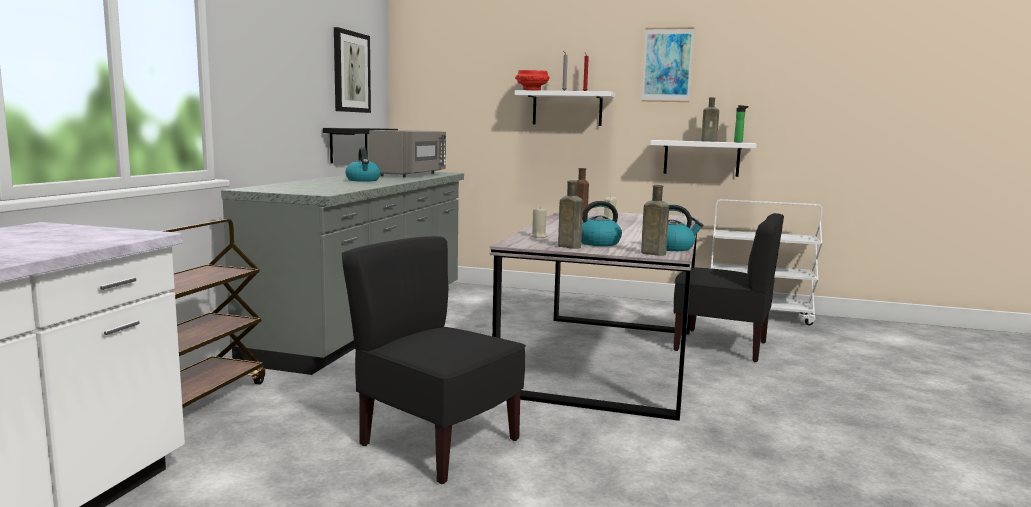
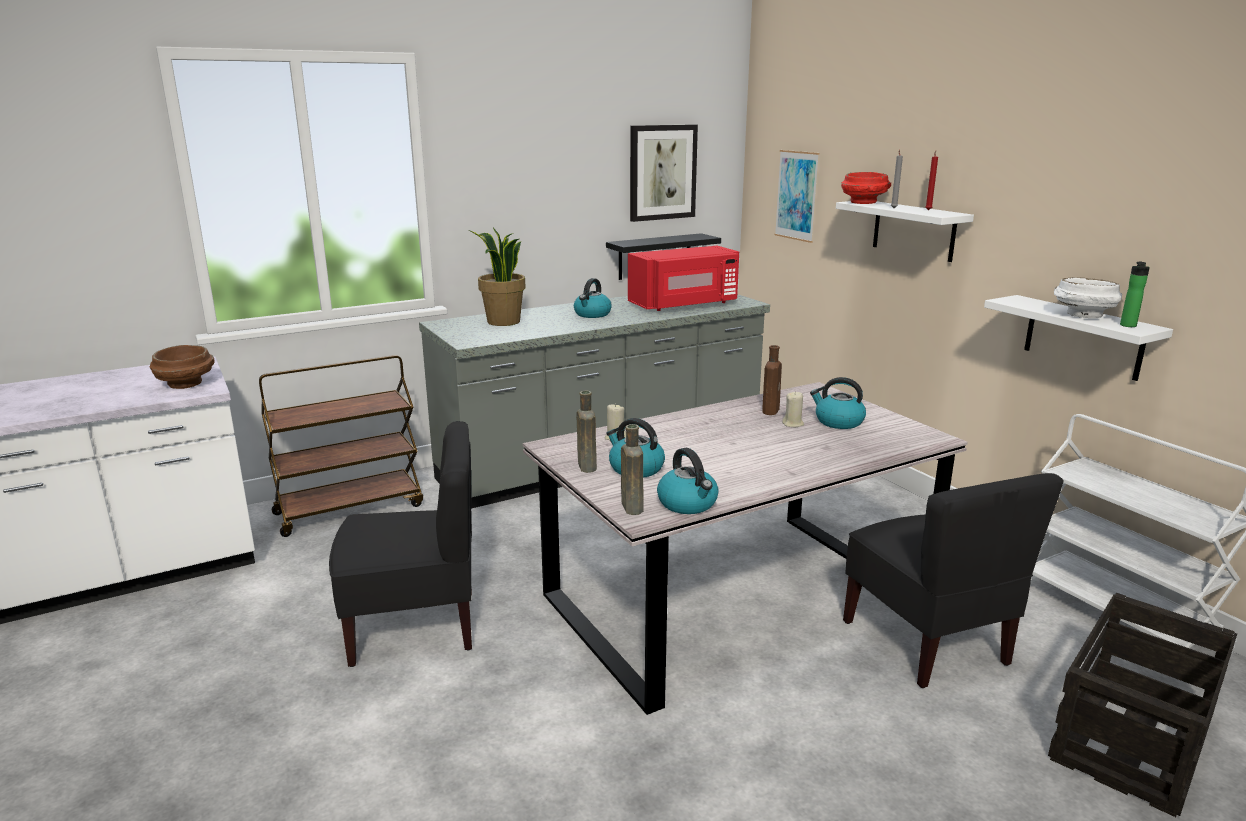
camera: 45 degrees right, 10 degrees up
black chair [342,236,526,484] -> black chair turned 90 degrees clockwise [329,421,472,667]
grey microwave [369,130,446,178] -> red microwave [628,246,739,311]
picture [642,27,694,102] -> picture moved to [774,150,819,243]
brown bottle [701,97,719,142] -> white bowl [1054,277,1122,318]
none -> brown bowl [150,345,215,389]
none -> potted plant [469,228,526,326]
none -> kettle [810,377,866,429]
none -> crate [1048,593,1237,817]

